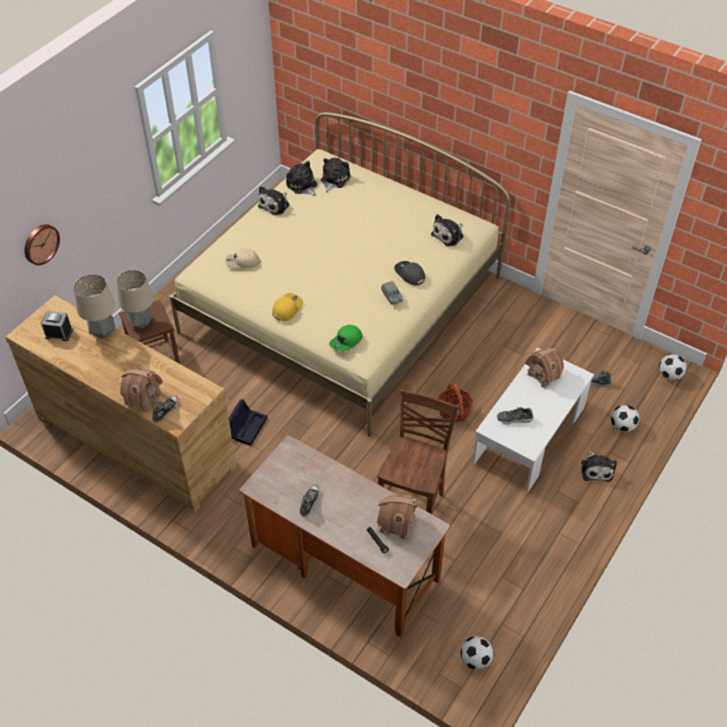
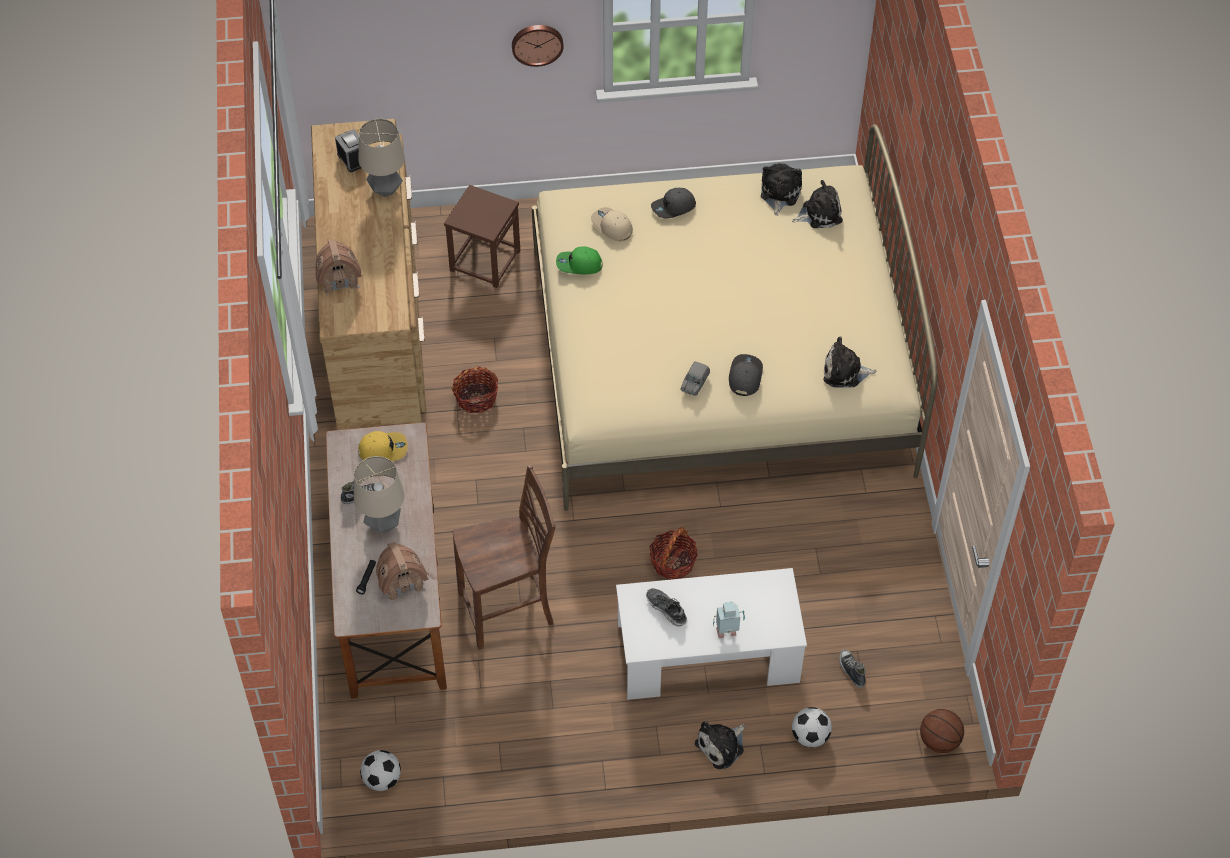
camera: 50 degrees right, 5 degrees up
wall clock [24,224,60,265] -> wall clock moved to [512,25,564,67]
table lamp [116,270,154,329] -> table lamp moved to [354,456,405,533]
shoe [152,396,179,423] -> none
black storage box [229,399,267,446] -> basket [451,366,498,413]
plush toy [258,186,289,215] -> none
yellow cap [272,293,303,321] -> yellow cap moved to [358,431,408,461]
green cap [329,325,363,352] -> green cap moved to [556,246,603,274]
toy house [525,348,564,389] -> none
football [659,354,687,381] -> basketball [920,709,964,753]
none -> grey cap [651,188,696,218]
none -> toy robot [713,602,745,638]

